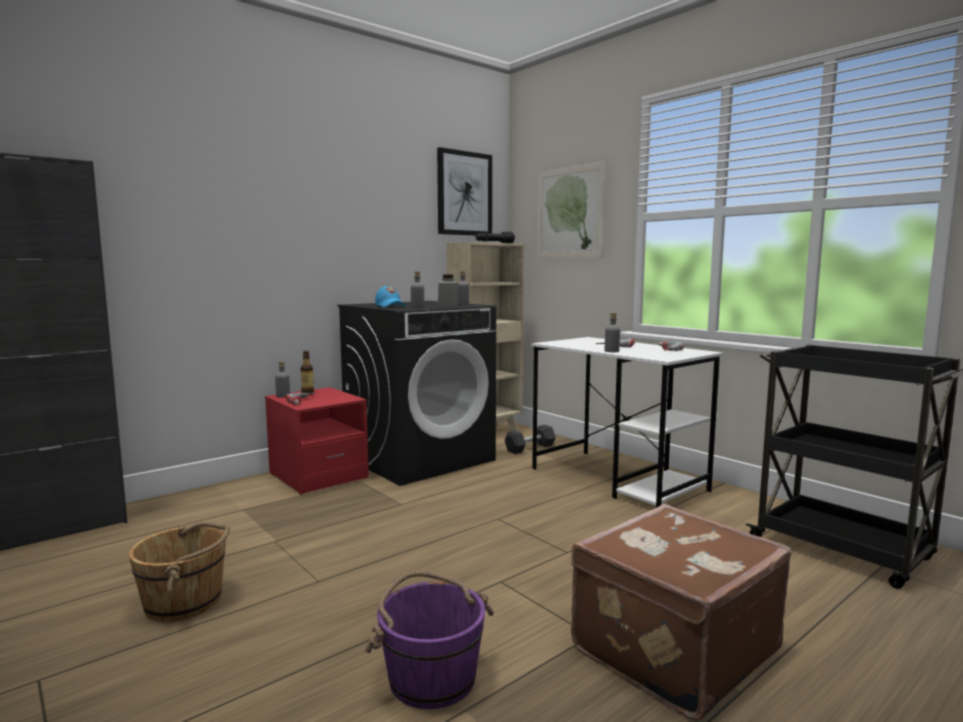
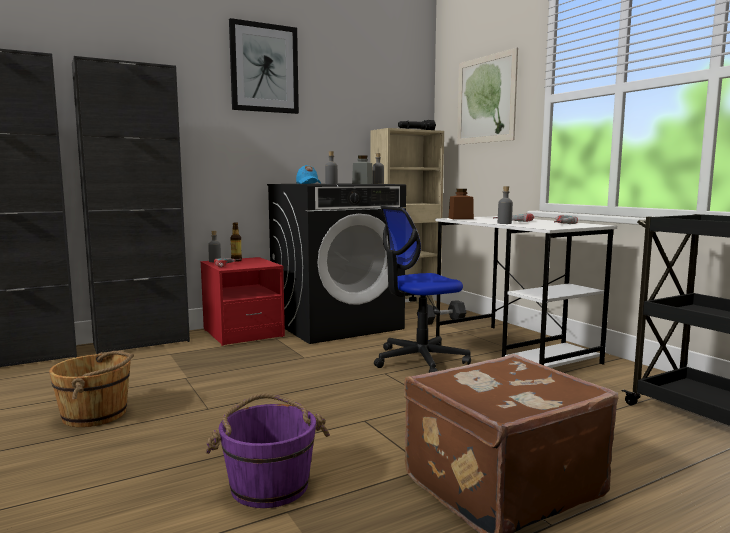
camera: 10 degrees right, 0 degrees up
picture [437,147,492,236] -> picture moved to [229,18,299,114]
none -> black cabinet [72,56,190,354]
none -> office chair [374,206,471,373]
none -> brown jar [449,189,474,219]

